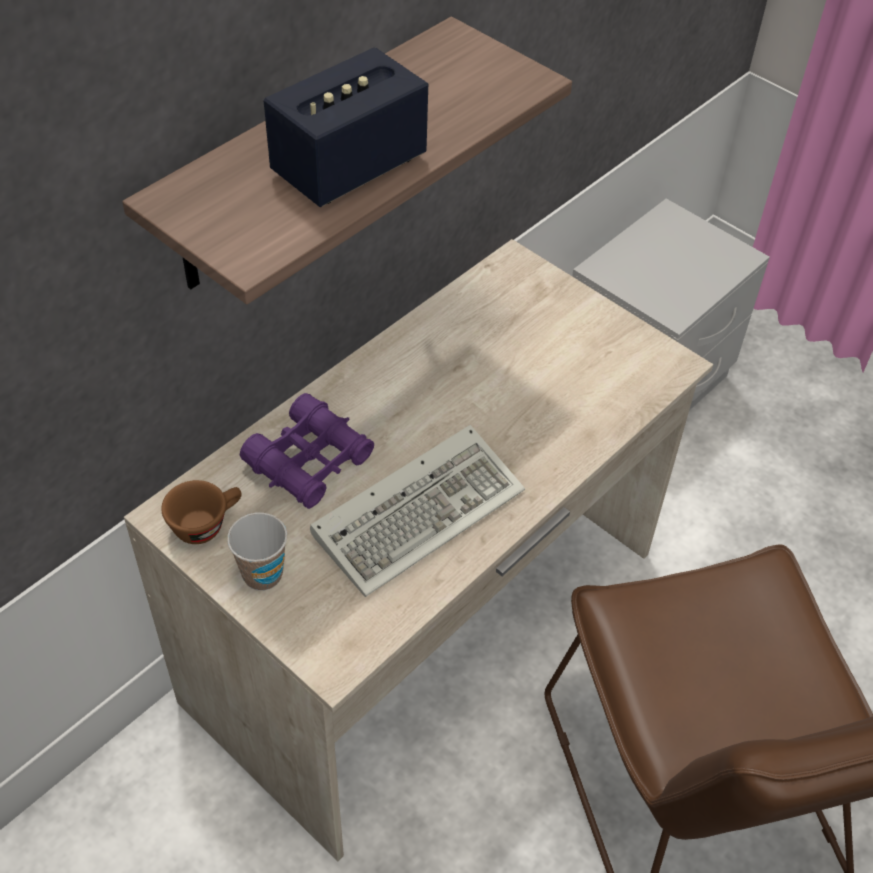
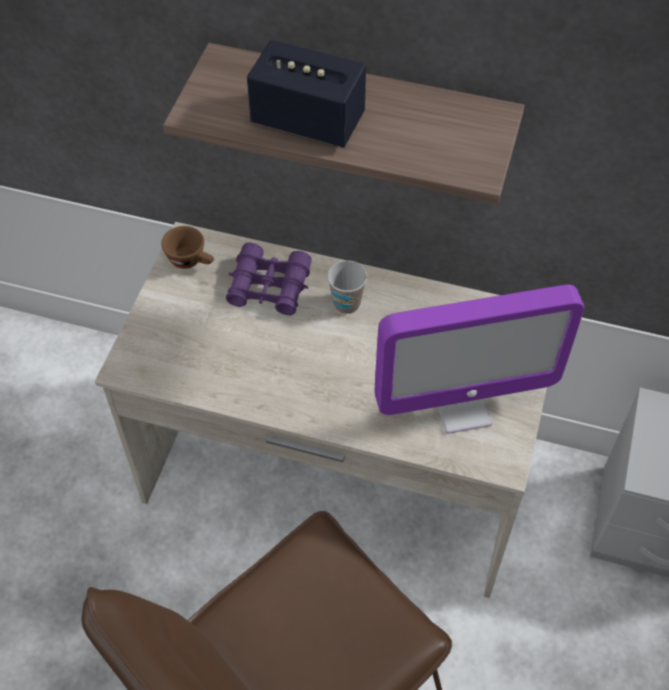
camera: 65 degrees right, 5 degrees up
cup [227,513,287,591] -> cup moved to [327,260,367,314]
keyboard [310,425,525,597] -> none
none -> monitor [375,285,584,434]

